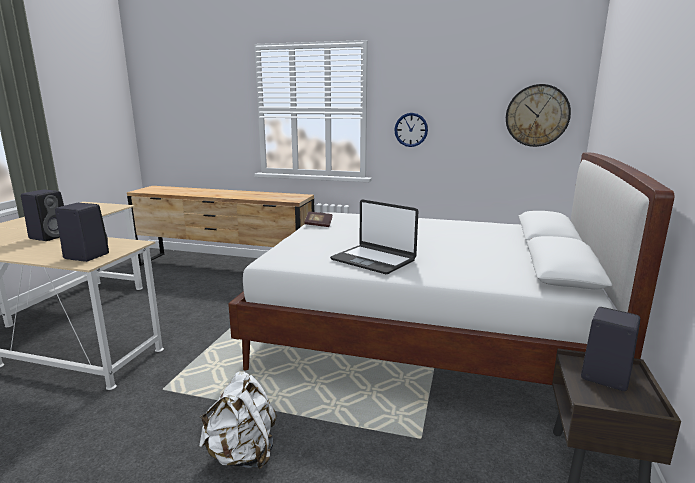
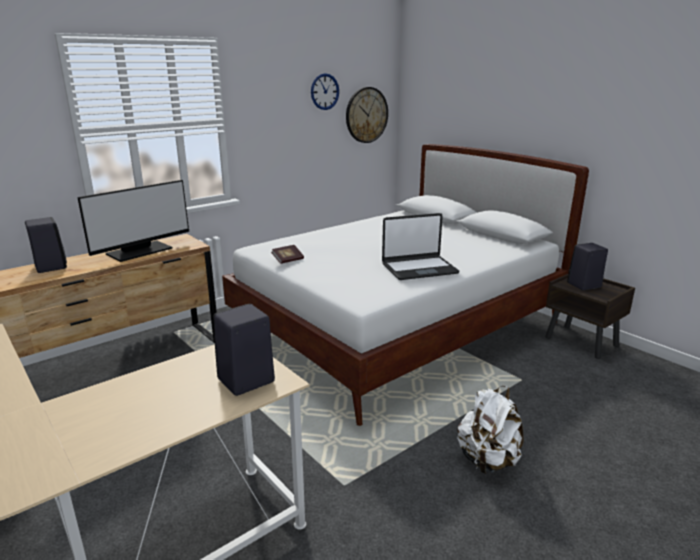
camera: 55 degrees left, 5 degrees up
black speaker [21,190,64,241] -> black speaker moved to [25,217,67,273]
wall clock [394,113,428,147] -> wall clock moved to [311,73,339,110]
none -> monitor [77,180,189,262]

